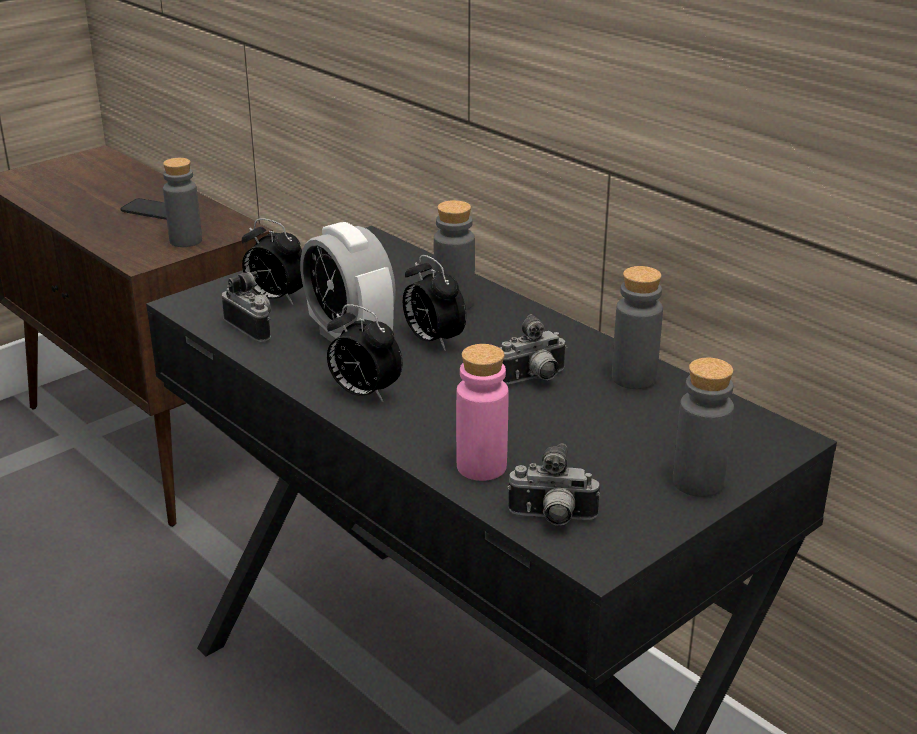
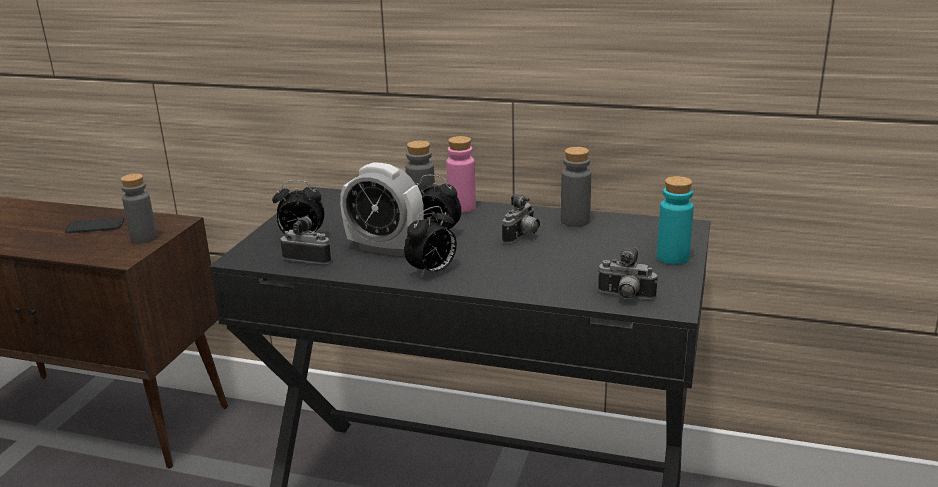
camera: 30 degrees left, 5 degrees down
alarm clock [327,304,403,402] -> alarm clock turned 45 degrees counterclockwise [404,206,457,278]
pink bottle [456,344,509,481] -> pink bottle moved to [446,136,476,213]
camera [507,443,600,526] -> camera turned 45 degrees clockwise [597,247,657,300]
grey bottle [673,358,734,497] -> turquoise bottle [657,176,694,264]

